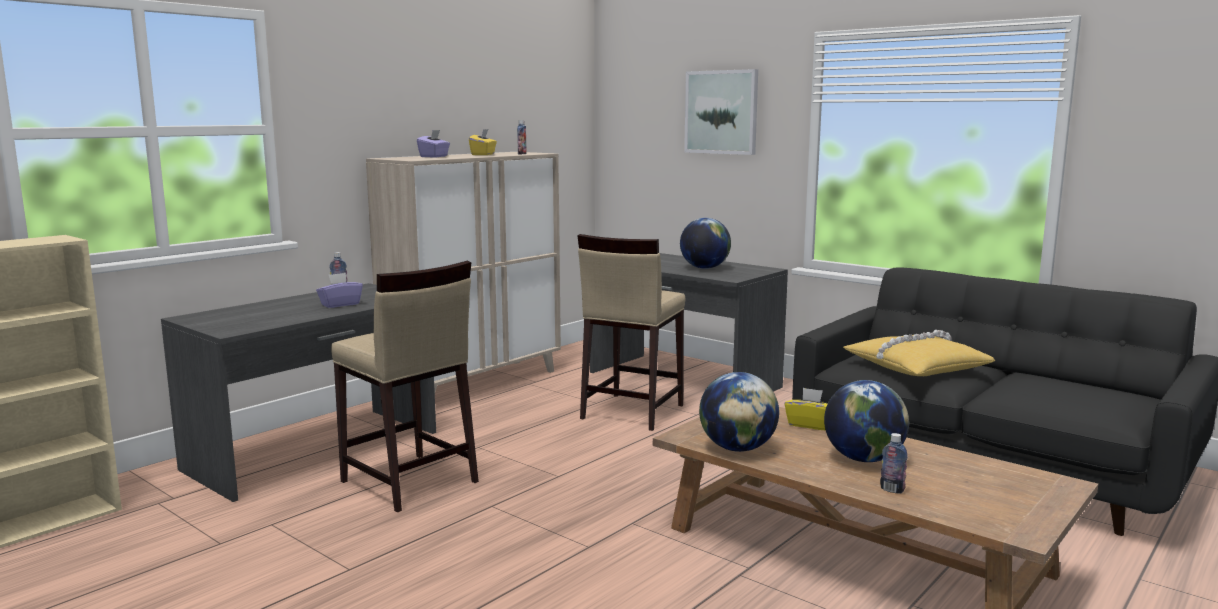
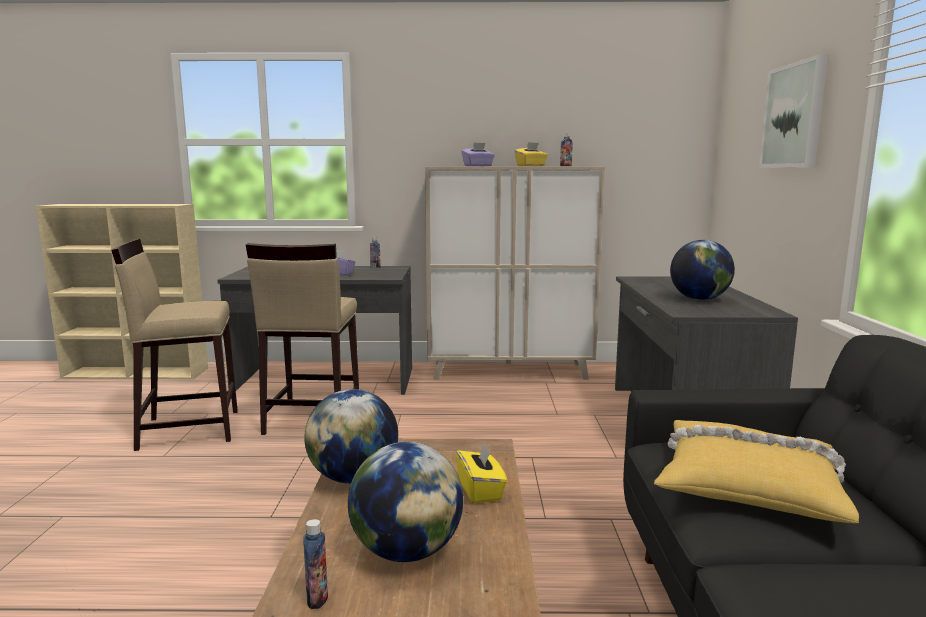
camera: 50 degrees right, 0 degrees up
beige stool [578,234,685,431] -> beige stool moved to [111,239,238,451]

